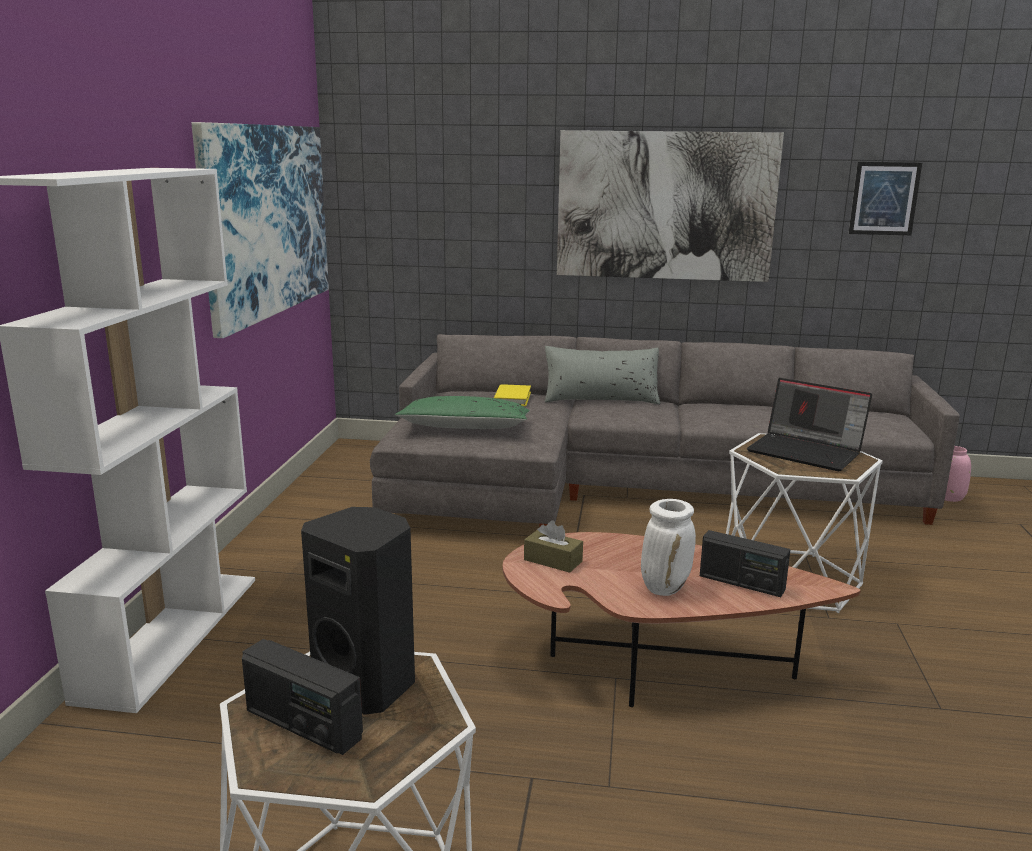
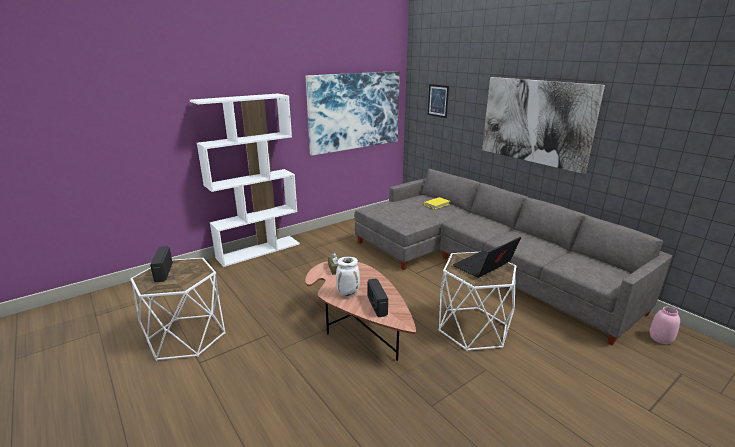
camera: 45 degrees right, 5 degrees up
black speaker [301,507,415,715] -> none
green pillow [395,396,530,429] -> none
grey pillow [545,346,660,404] -> none
laptop [747,378,872,471] -> laptop turned 60 degrees clockwise [453,237,521,278]
picture [849,162,922,235] -> picture moved to [428,84,449,118]

